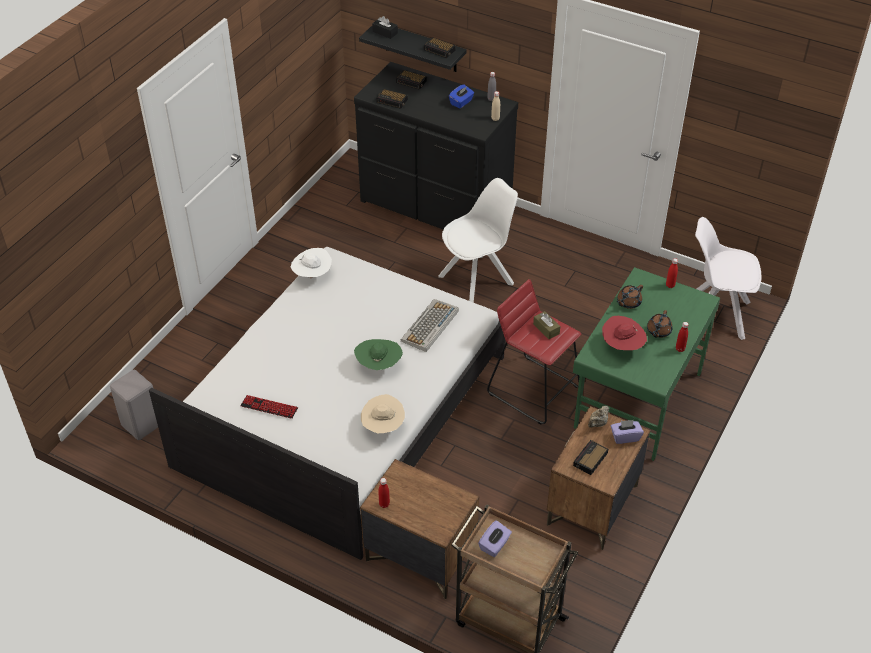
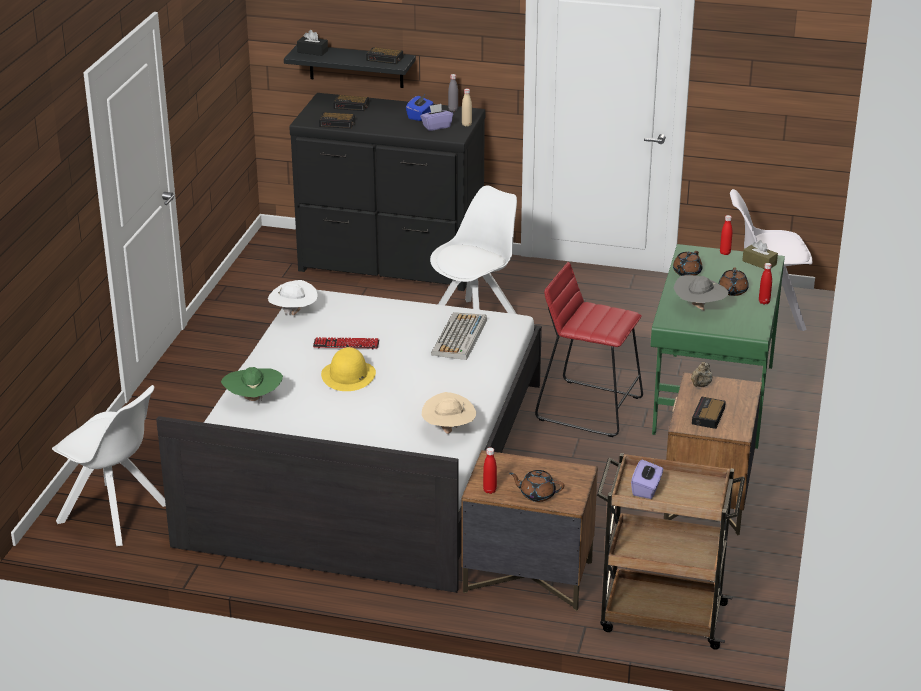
camera: 15 degrees left, 15 degrees down
grey stool [110,370,158,440] -> white chair [52,385,166,546]
keyboard [240,395,298,419] -> keyboard moved to [313,337,379,350]
green hat [354,339,403,370] -> green hat moved to [221,367,283,403]
brown tissue box [533,311,560,339] -> brown tissue box moved to [742,240,778,269]
red hat [602,316,647,350] -> grey hat [674,275,729,310]
purple tissue box [611,420,644,444] -> purple tissue box moved to [420,104,453,131]
none -> yellow hat [321,347,376,391]
none -> brown teapot [509,470,564,502]

